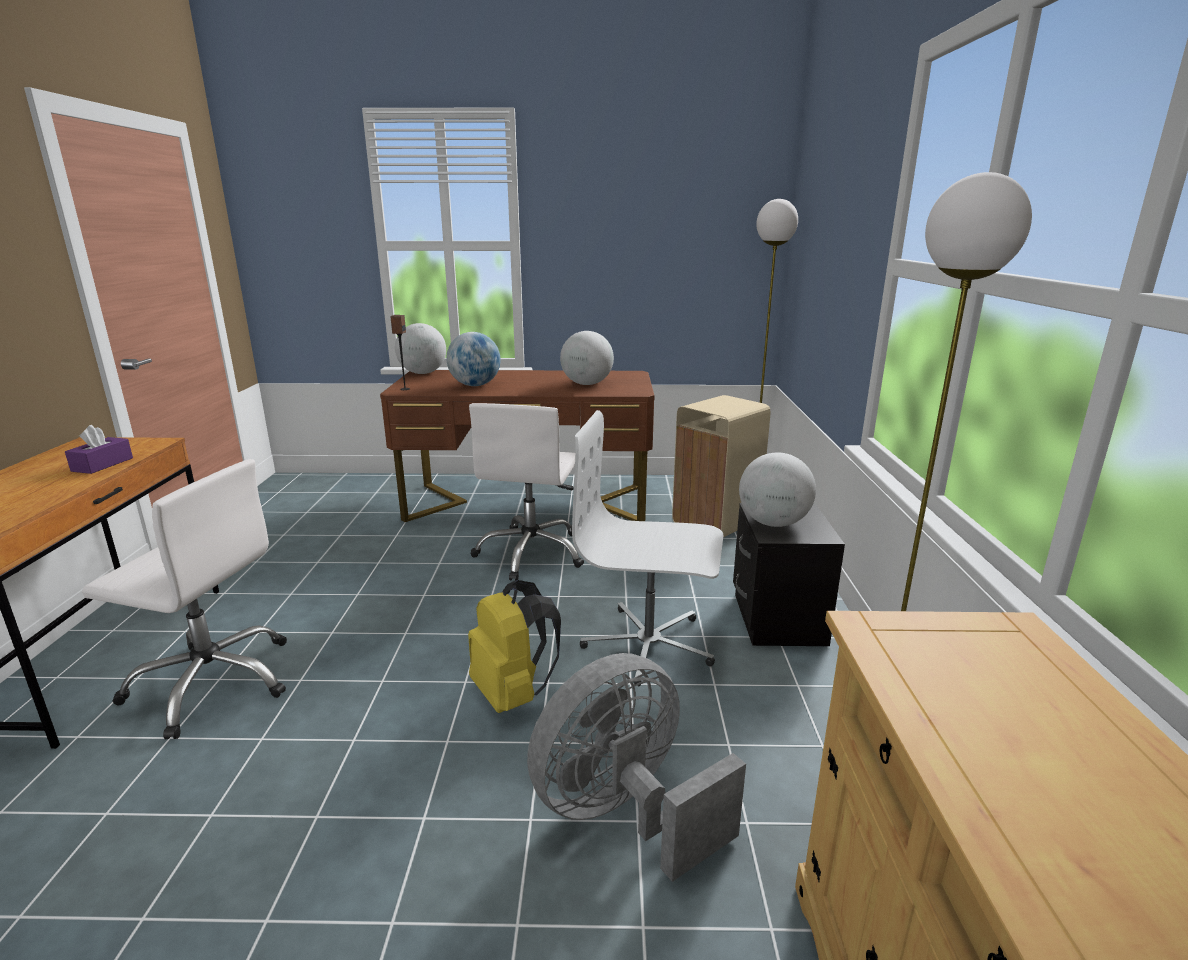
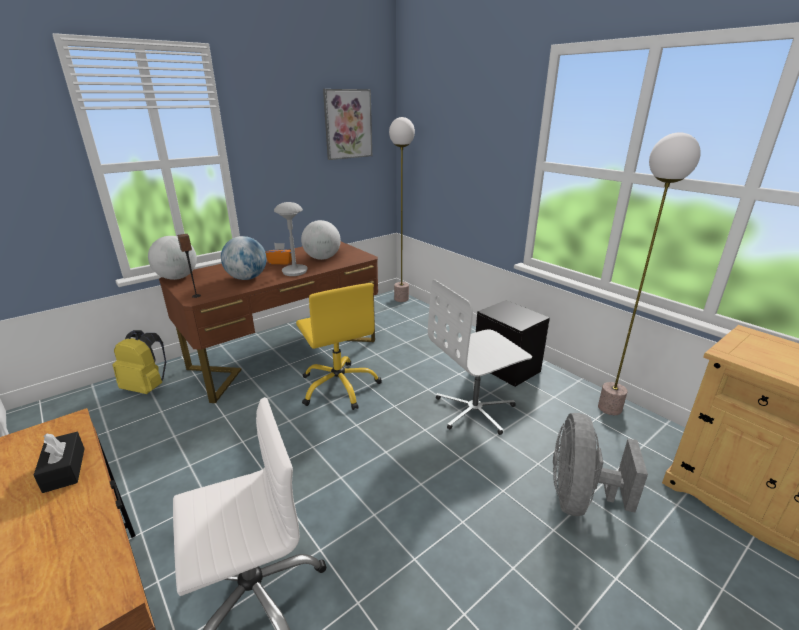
camera: 40 degrees left, 5 degrees up
purple tissue box [65,425,133,474] -> black tissue box [34,432,85,493]
yellow backpack [468,580,561,713] -> yellow backpack moved to [112,330,166,394]
white office chair [469,403,584,580] -> yellow office chair [296,283,382,410]
beige trash can [672,395,771,537] -> none
globe [739,452,816,527] -> none
none -> orange tissue box [265,243,292,265]
none -> grey table lamp [274,202,308,276]
none -> picture [323,89,372,160]

